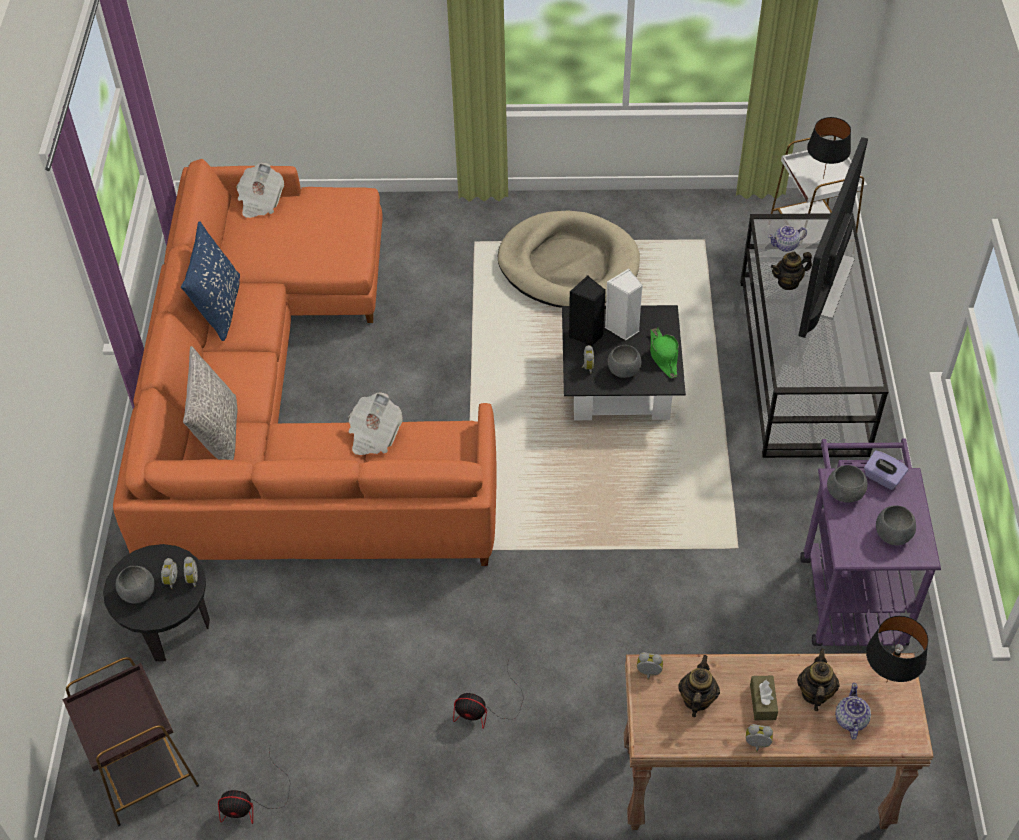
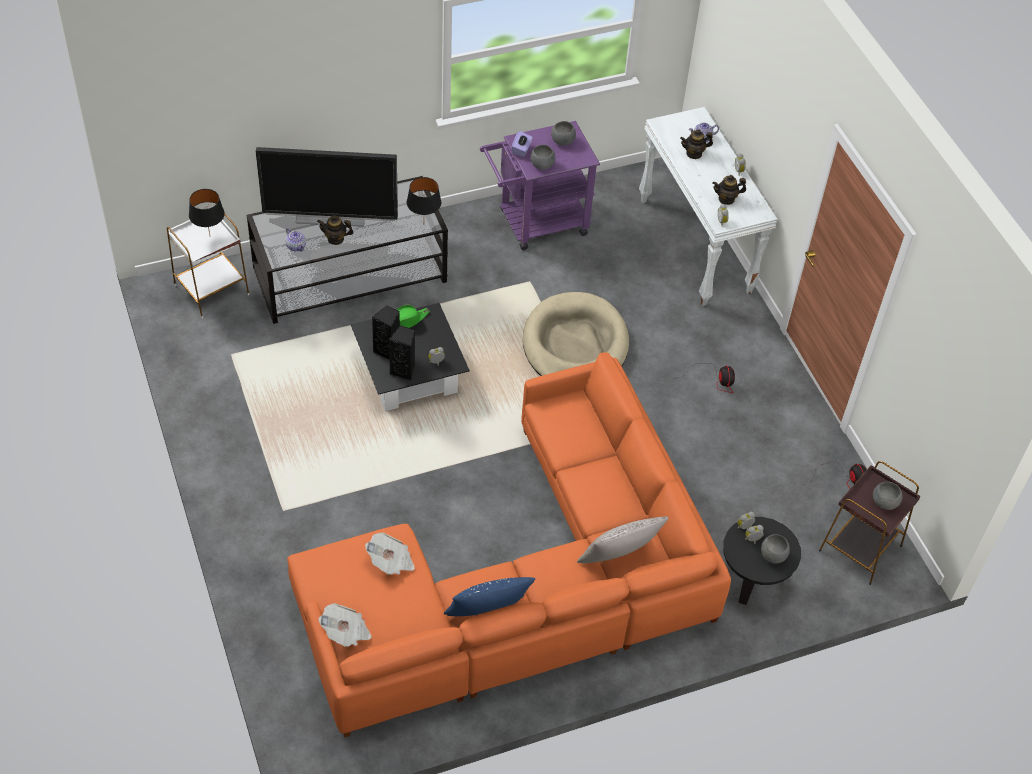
camera: 115 degrees left, 0 degrees up
newspaper [348,392,402,455] -> newspaper moved to [365,533,415,575]
beige dog bed [498,210,640,308] -> beige dog bed moved to [523,292,629,376]
white speaker [605,269,643,340] -> black speaker [372,305,400,360]
grey bowl [608,345,641,378] -> grey bowl moved to [873,481,903,510]
brown console table [624,653,934,830] -> white console table [639,107,778,306]
brown tissue box [750,676,778,720] -> none
teapot [771,252,812,290] -> teapot turned 135 degrees clockwise [317,215,354,245]
black table lamp [866,616,929,682] -> black table lamp moved to [407,177,441,215]

